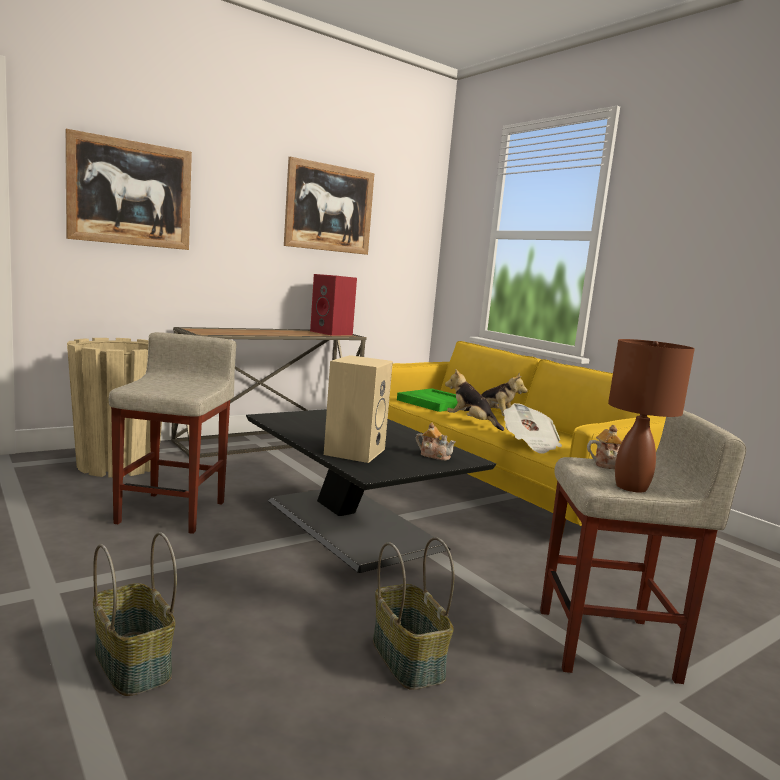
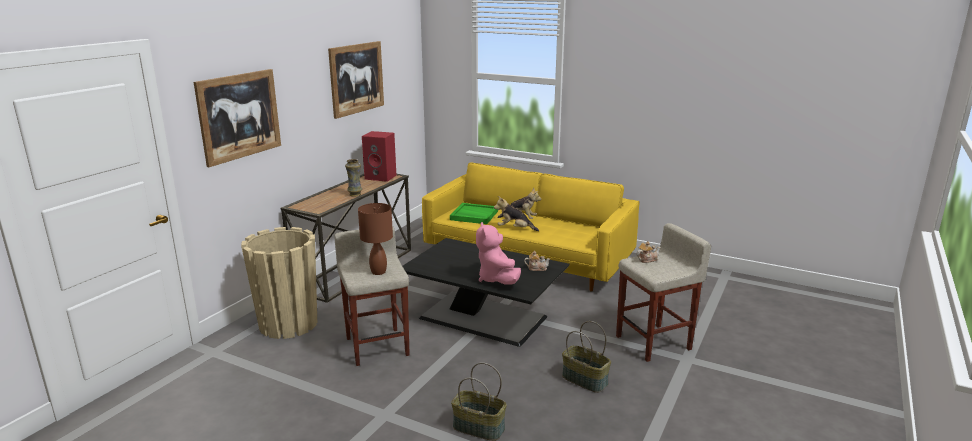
camera: 25 degrees left, 10 degrees up
beige speaker [324,355,393,463] -> pink plush toy [476,222,521,284]
newspaper [503,403,562,454] -> none
brown table lamp [608,339,695,493] -> brown table lamp moved to [358,203,393,275]
none -> vase [345,159,362,197]

